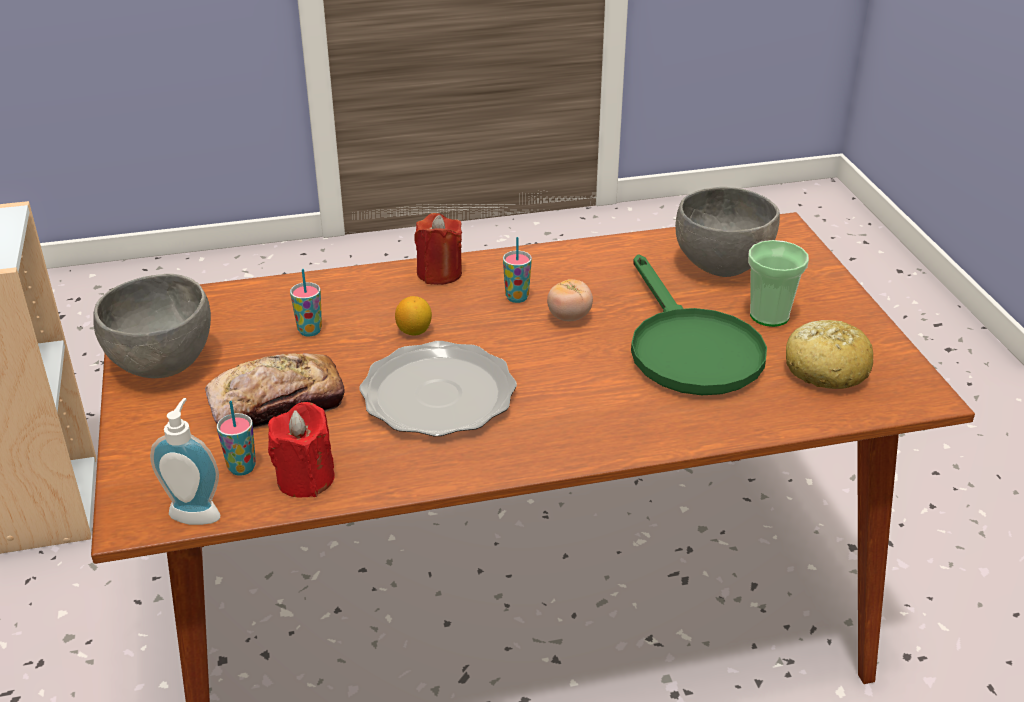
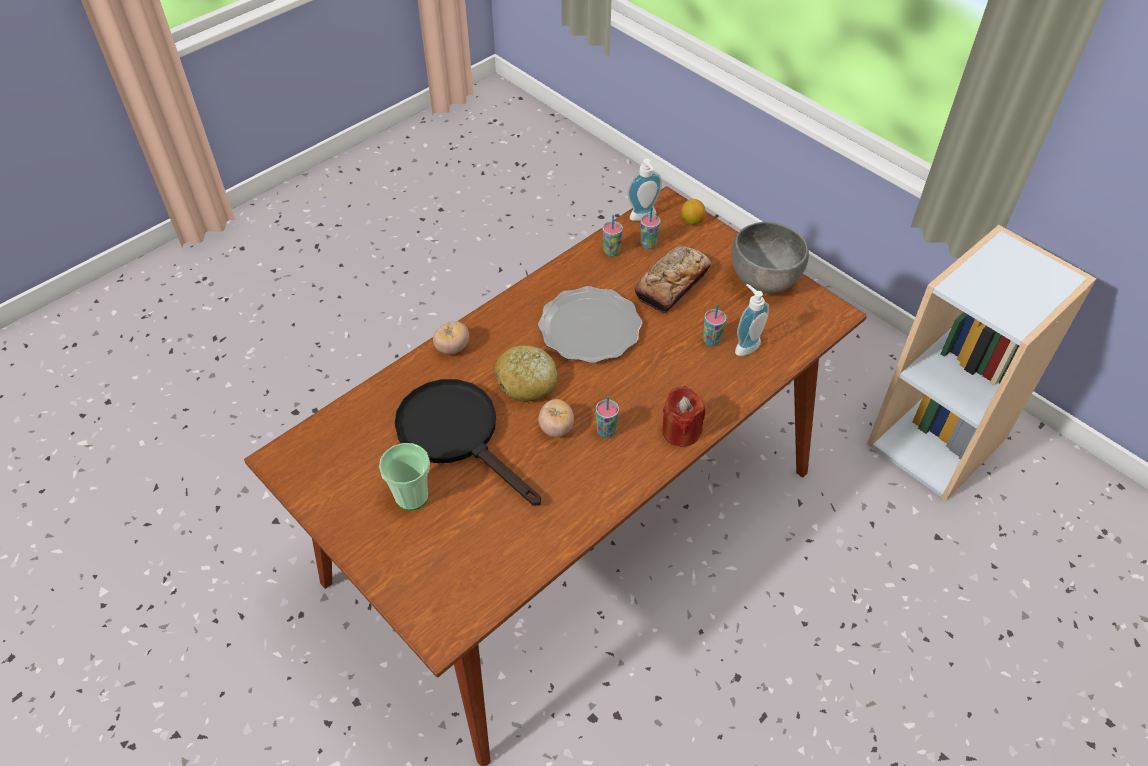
camera: 150 degrees right, 15 degrees up
red candle [268,402,335,498] -> cup [603,215,623,257]
lemon [395,296,432,335] -> lemon moved to [681,199,705,225]
green frying pan [631,254,767,395] -> black frying pan [394,379,541,506]
grey bowl [675,187,780,277] -> none
bread [786,320,873,389] -> bread moved to [495,345,557,402]
none -> tomato [433,321,469,354]
none -> soap dispenser [735,284,769,356]

